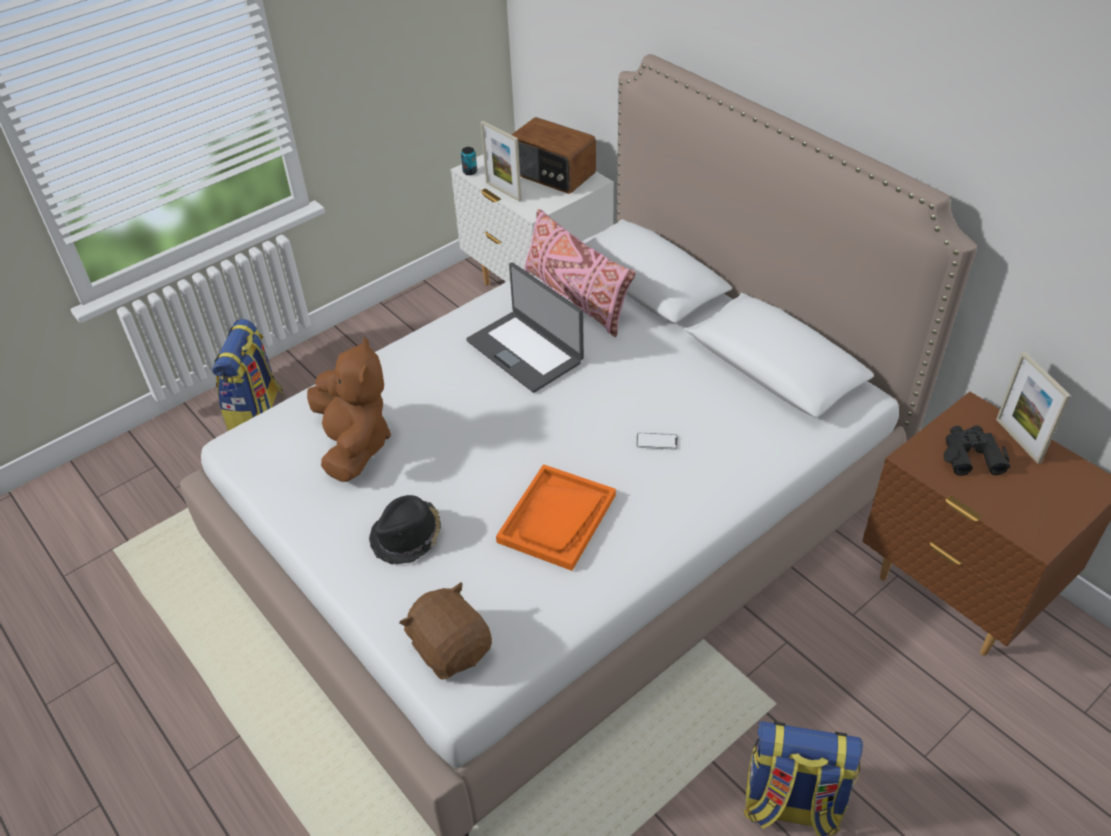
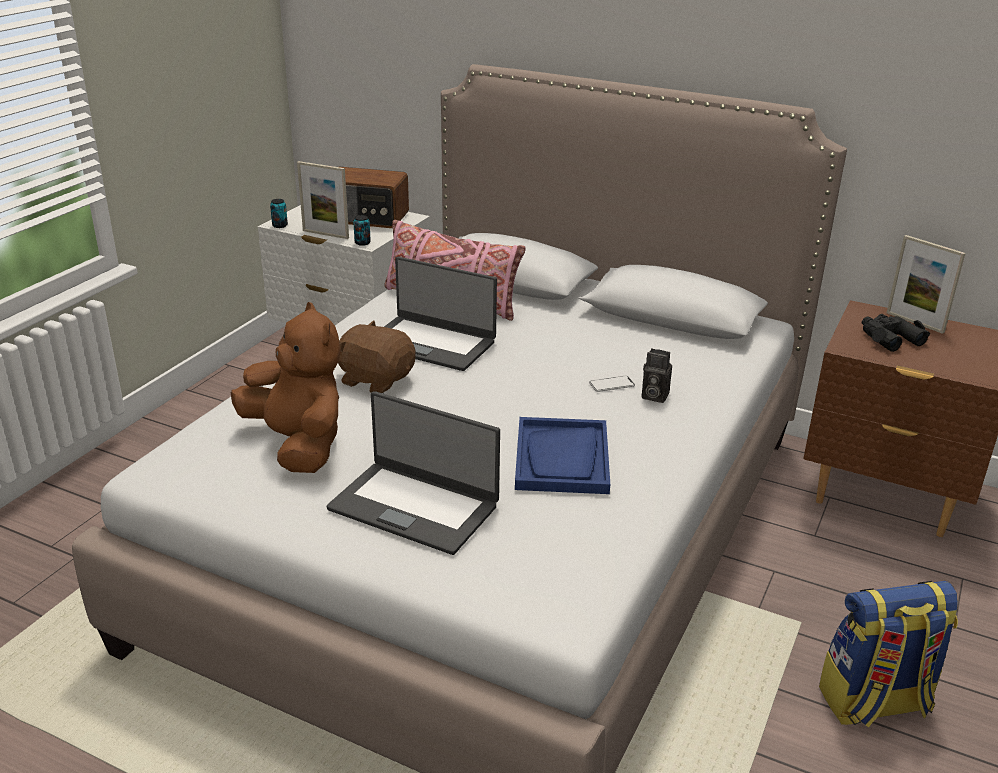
camera: 25 degrees left, 15 degrees down
backpack [212,319,285,431] -> none
black hat [369,495,441,565] -> laptop [327,391,500,555]
brown plush toy [399,582,492,680] -> brown plush toy moved to [338,321,415,393]
orange tray [496,464,616,571] -> blue tray [515,417,610,494]
none -> can [353,215,371,246]
none -> camera [642,349,672,403]

